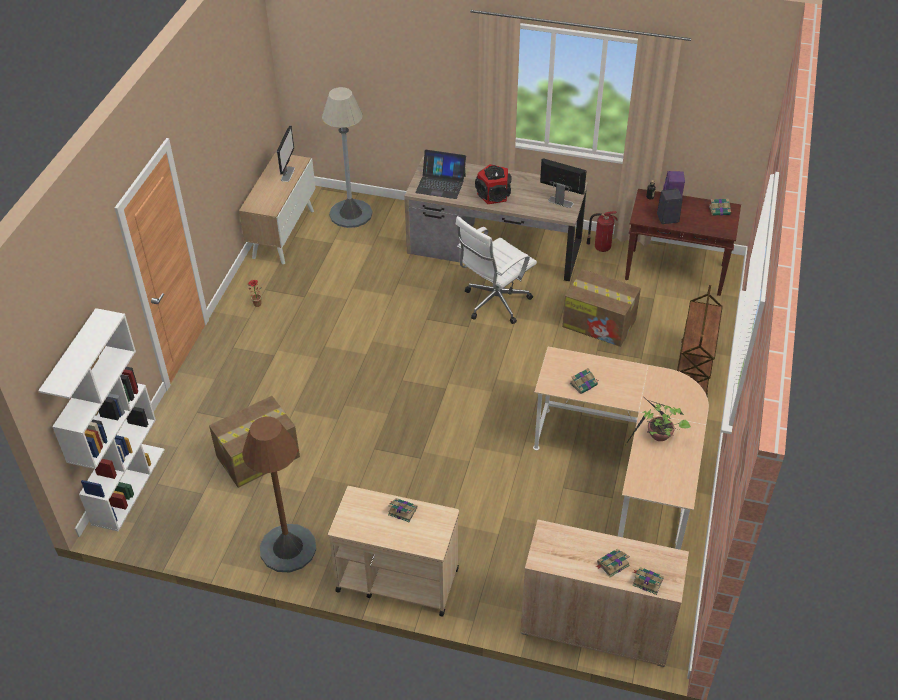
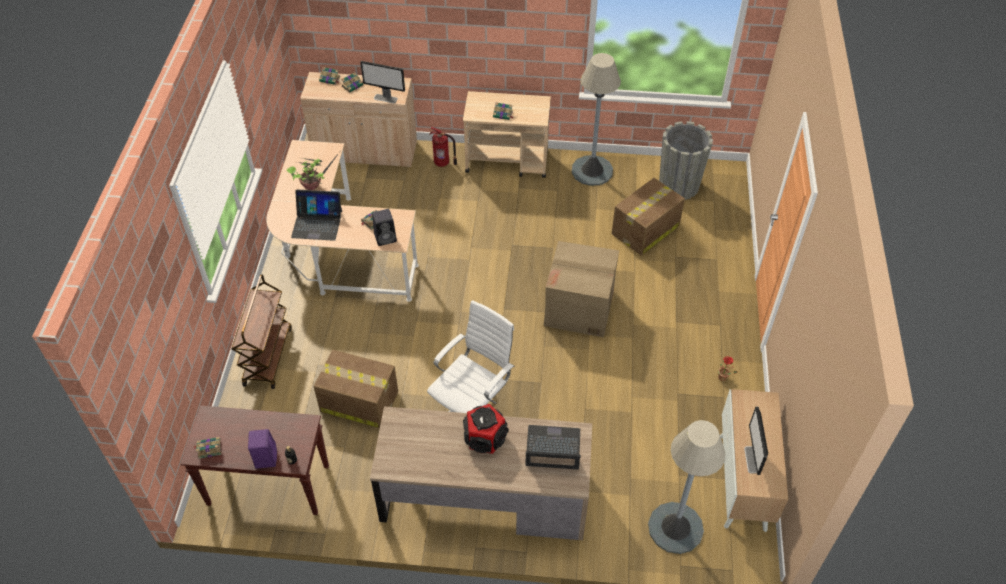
camera: 170 degrees right, 5 degrees up
white bookcase [38,308,165,532] -> none
brown floor lamp [242,416,316,572] -> grey floor lamp [572,53,621,186]
monitor [540,158,586,208] -> monitor moved to [360,61,405,103]
fire extinguisher [586,211,618,252] -> fire extinguisher moved to [429,127,457,167]
black speaker [657,189,683,224] -> black speaker moved to [372,209,397,246]
none -> laptop [291,190,342,241]
none -> cardboard box [544,241,619,337]
none -> grey planter [659,121,713,200]

